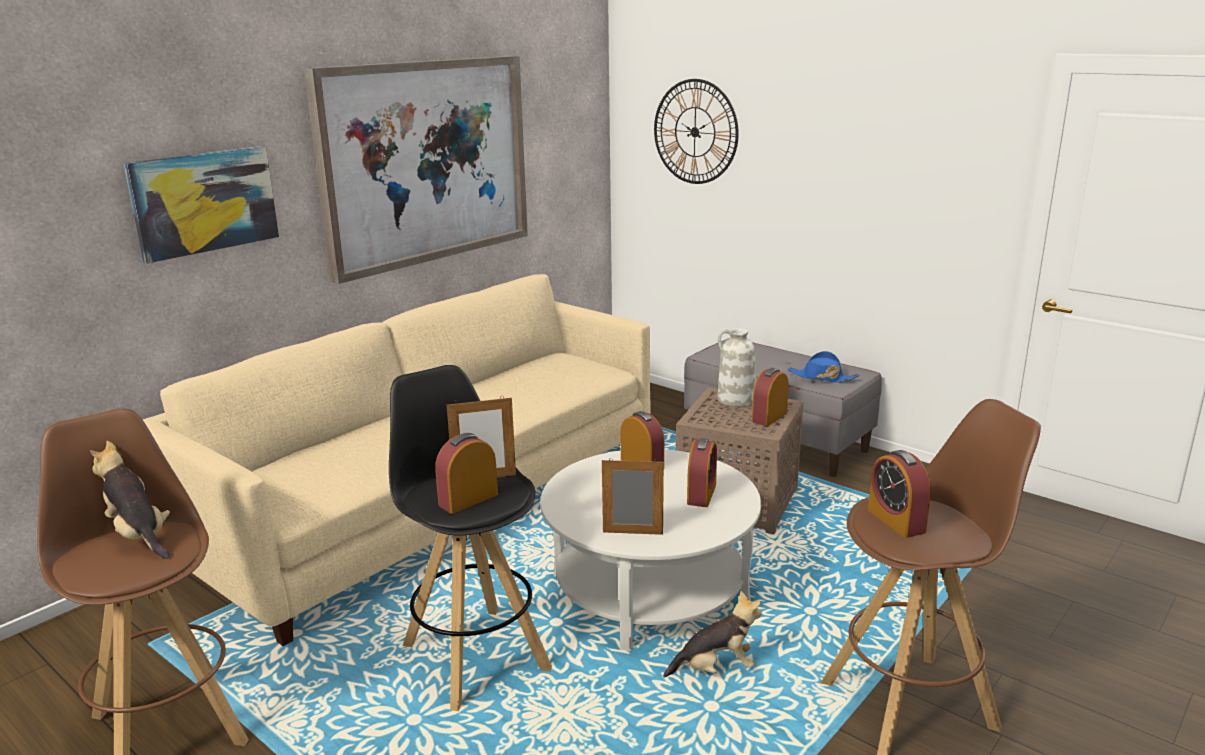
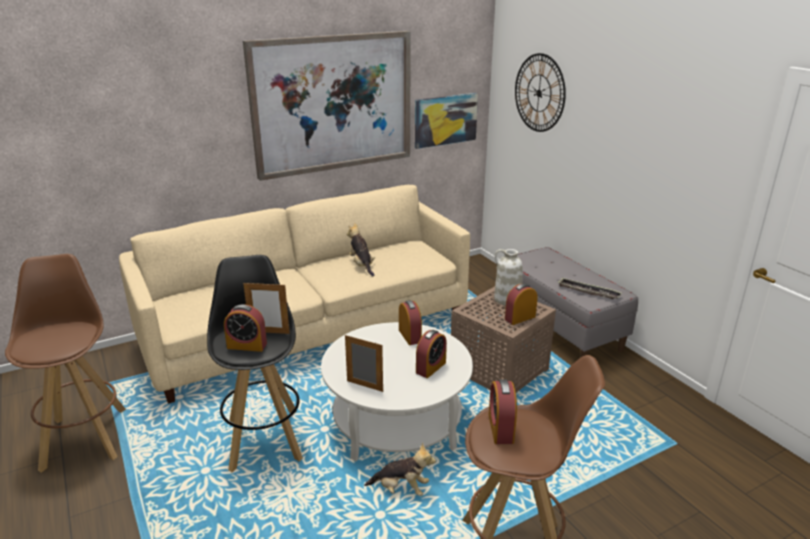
camera: 20 degrees right, 5 degrees up
plush toy [90,441,170,559] -> plush toy moved to [347,223,375,277]
picture [124,146,279,264] -> picture moved to [415,93,478,149]
alarm clock [435,433,498,514] -> alarm clock turned 150 degrees counterclockwise [224,304,267,352]
blue hat [788,351,859,383] -> tray [558,278,622,299]

